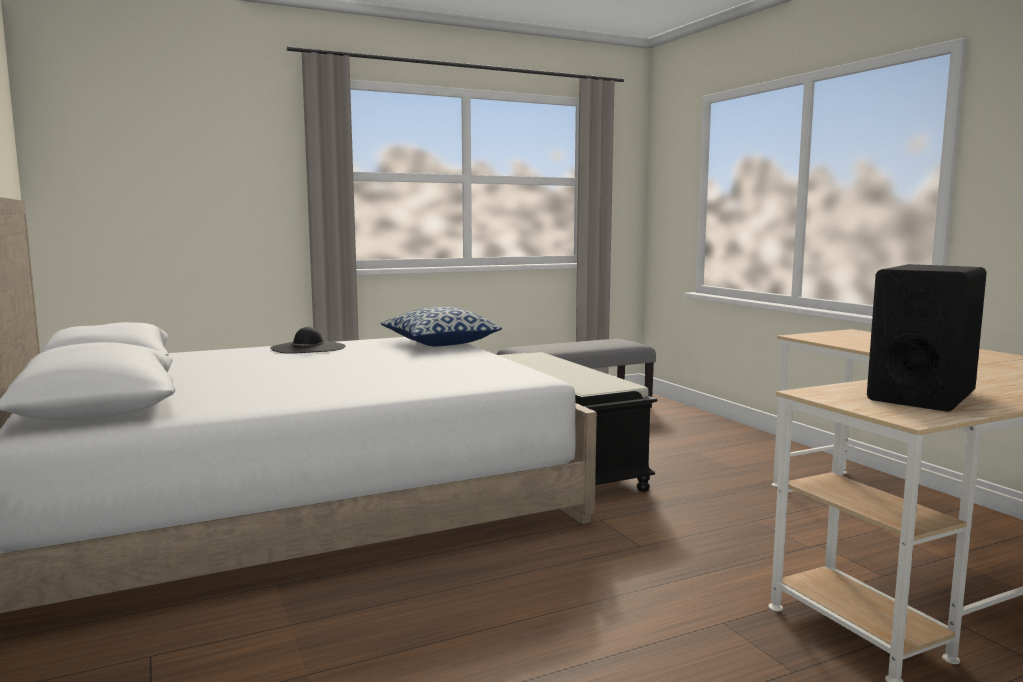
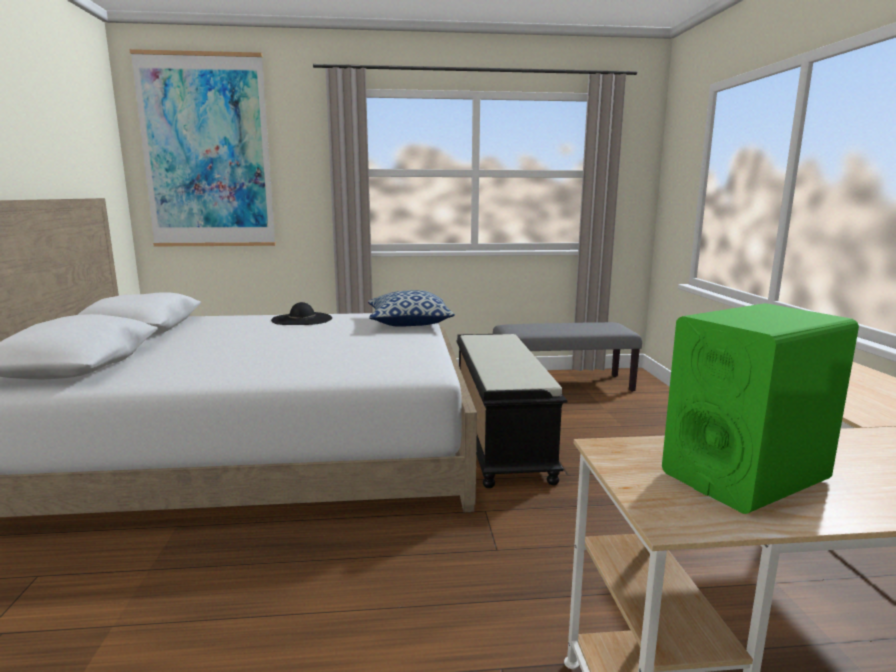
camera: 20 degrees right, 5 degrees up
black speaker [867,264,987,412] -> green speaker [662,303,859,514]
none -> picture [130,49,276,246]

